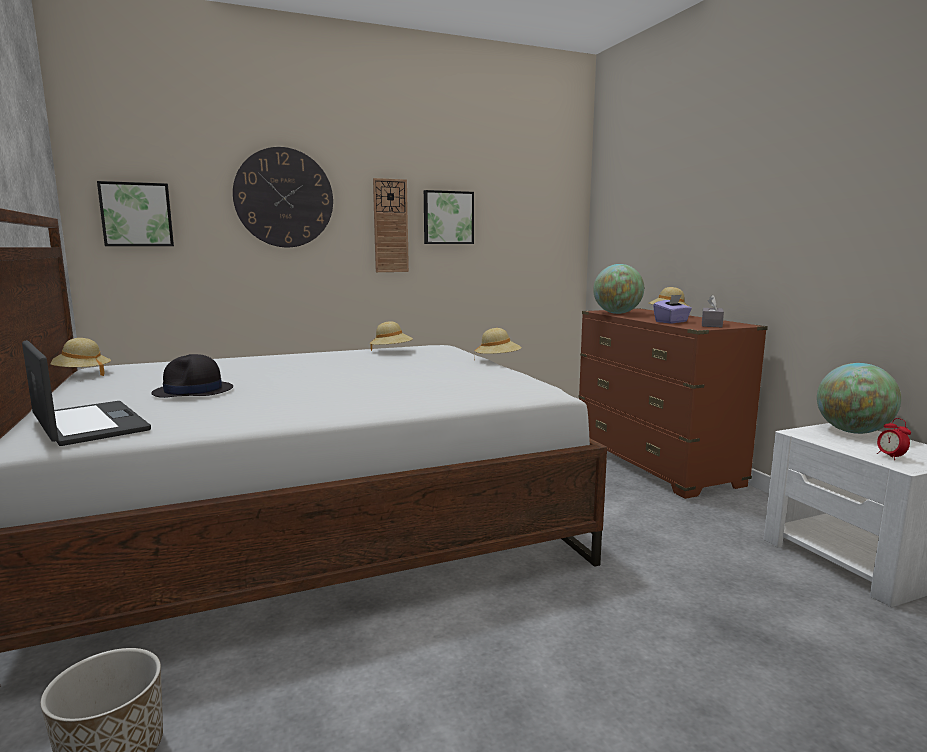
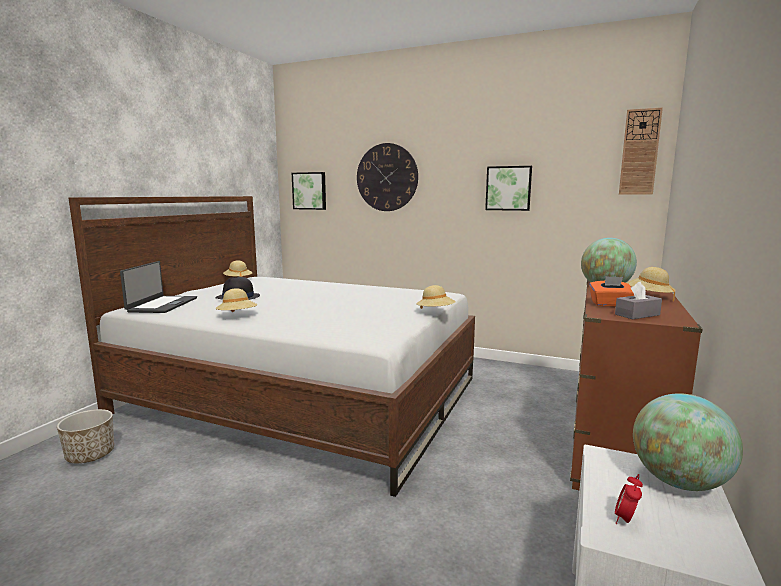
camera: 45 degrees right, 0 degrees up
beige hat [370,321,413,351] -> beige hat moved to [216,288,257,312]
wall clock [373,178,409,272] -> wall clock moved to [619,108,663,195]
purple tissue box [653,295,692,324] -> orange tissue box [589,276,634,306]

